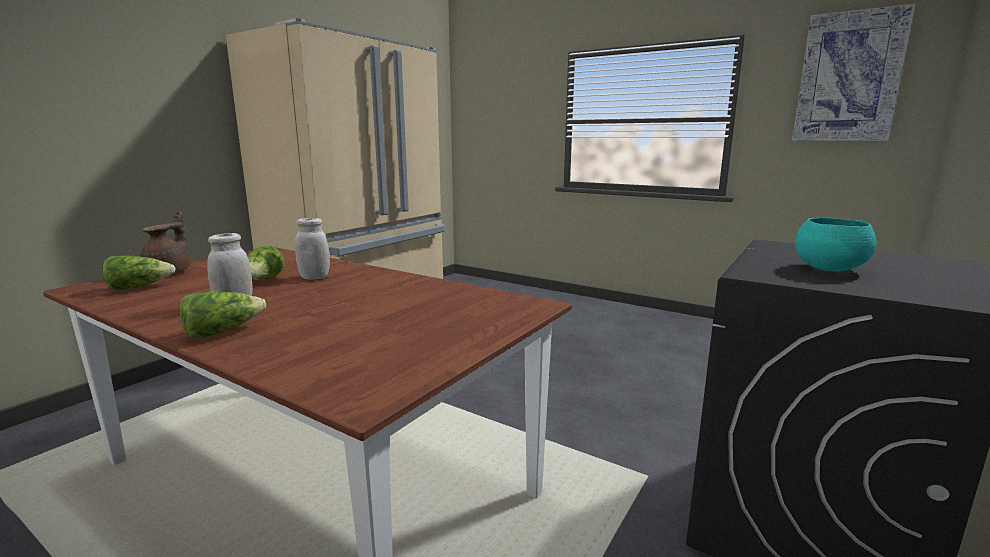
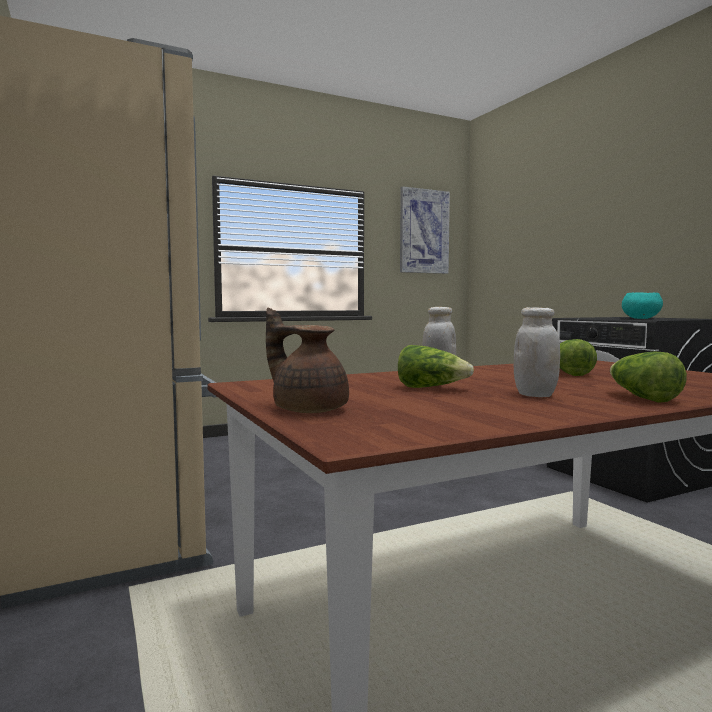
camera: 60 degrees left, 10 degrees down
lettuce [102,256,176,291] -> lettuce moved to [560,339,597,376]

